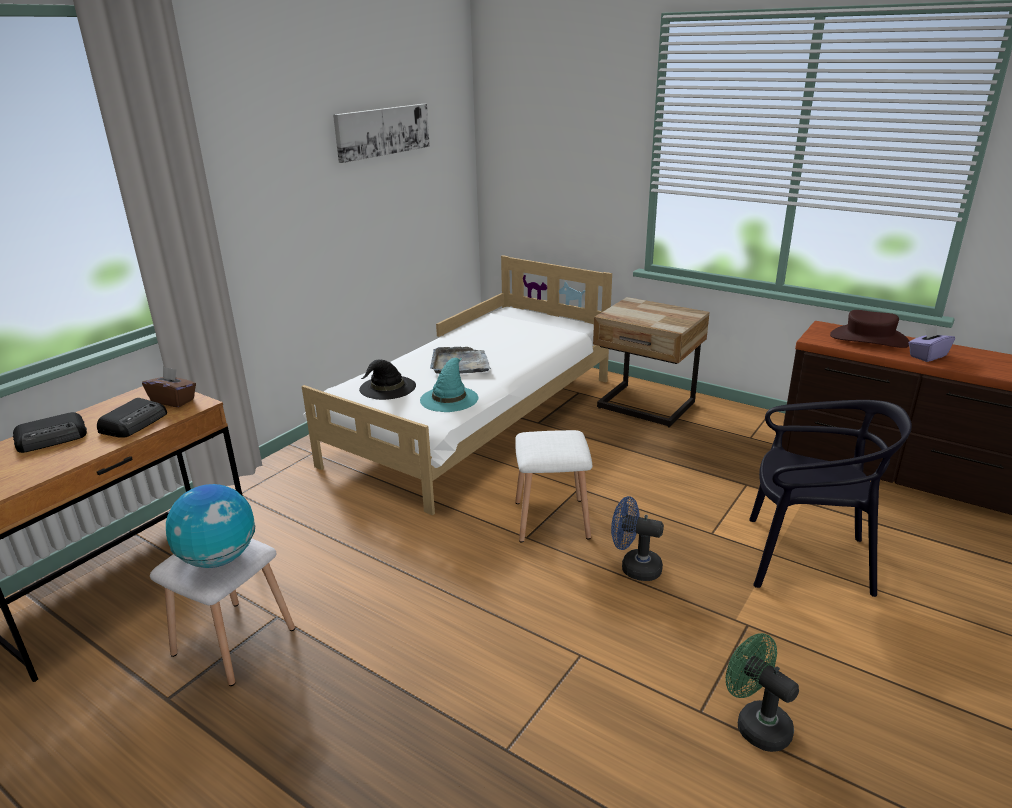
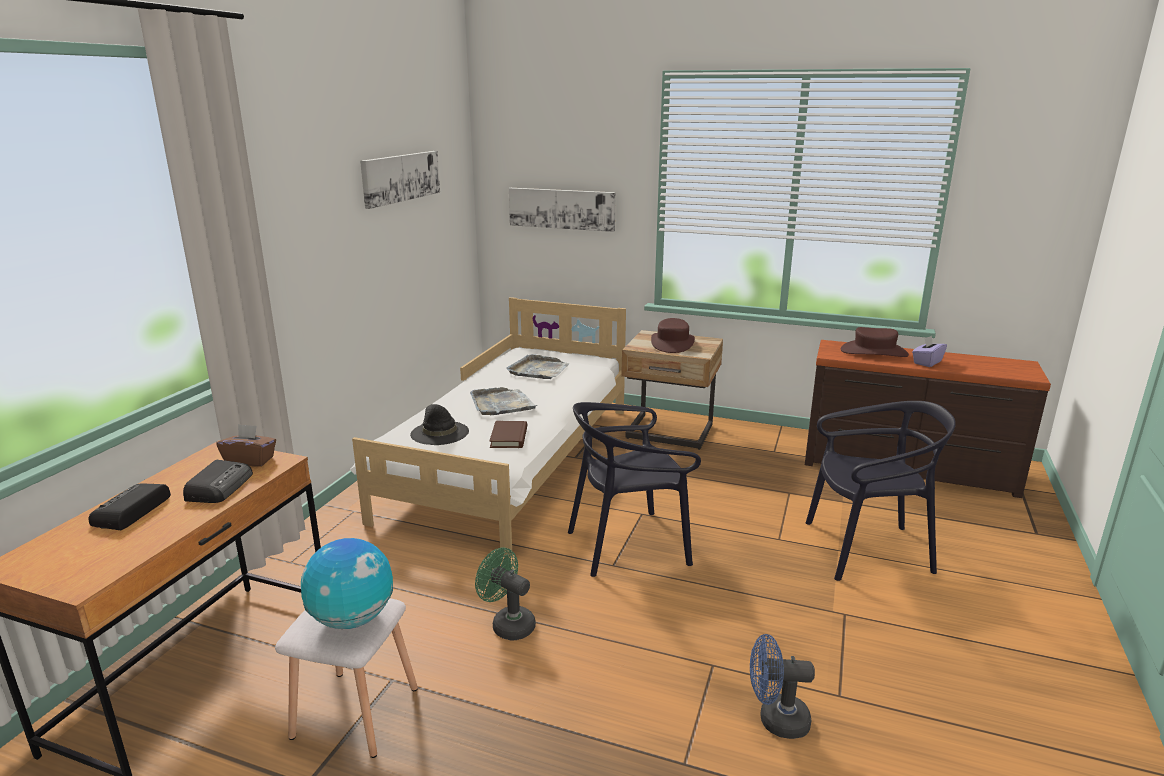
camera: 15 degrees left, 5 degrees down
radio [13,412,87,453] -> radio turned 150 degrees clockwise [88,484,171,530]
turquoise hat [420,357,478,412] -> brown book [489,421,527,448]
white stool [515,430,593,542] -> black chair [568,402,701,577]
blue fan [611,496,664,581] -> blue fan moved to [750,634,815,739]
green fan [726,633,799,752] -> green fan moved to [475,548,536,641]
none -> grey tray [506,354,570,379]
none -> picture [509,188,616,232]
none -> brown hat [651,318,695,353]

